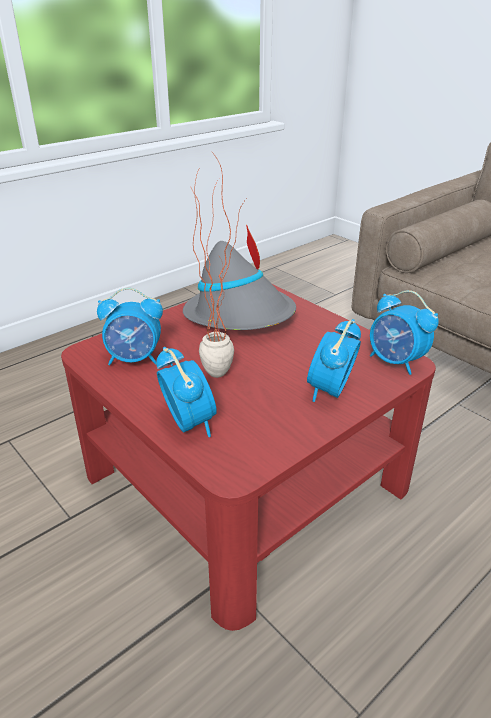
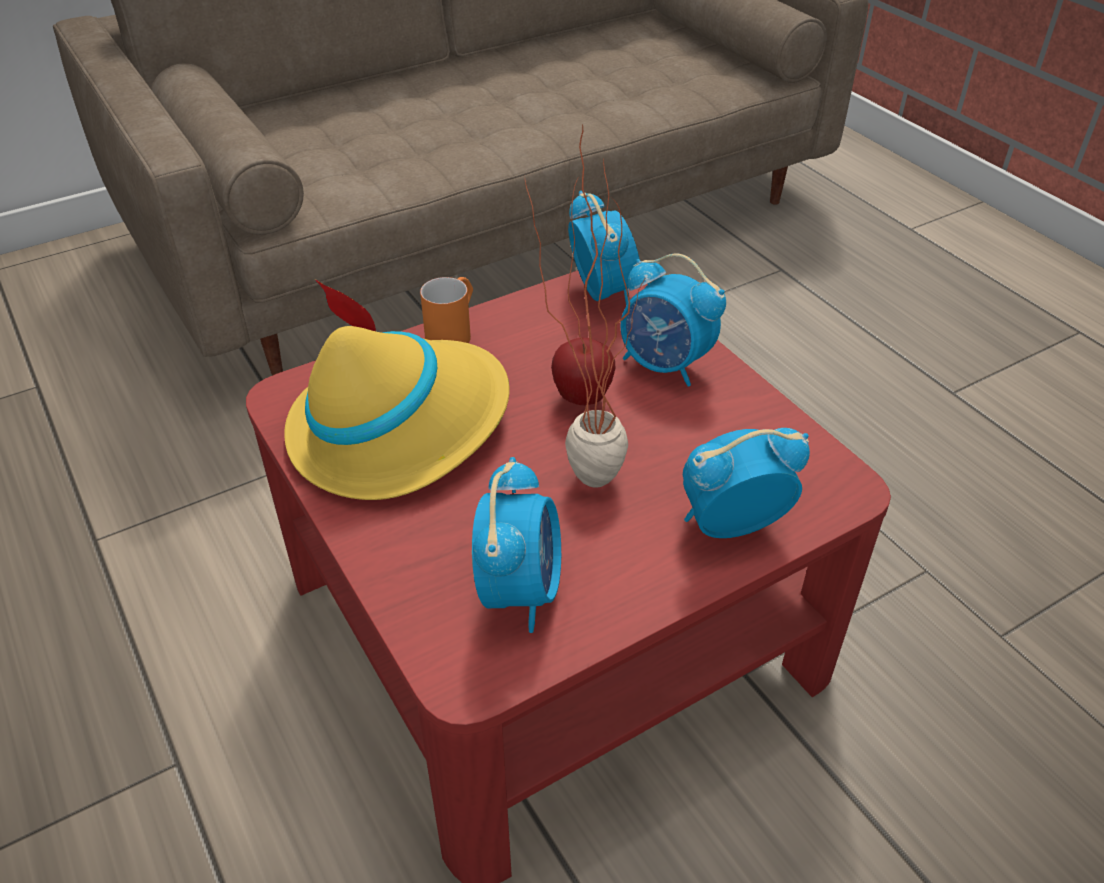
camera: 80 degrees left, 10 degrees up
grey hat [183,225,296,330] -> yellow hat [284,279,509,500]
alarm clock [370,290,439,375] -> alarm clock turned 75 degrees counterclockwise [568,191,639,306]
none -> orange mug [420,277,473,343]
none -> apple [551,337,616,405]

